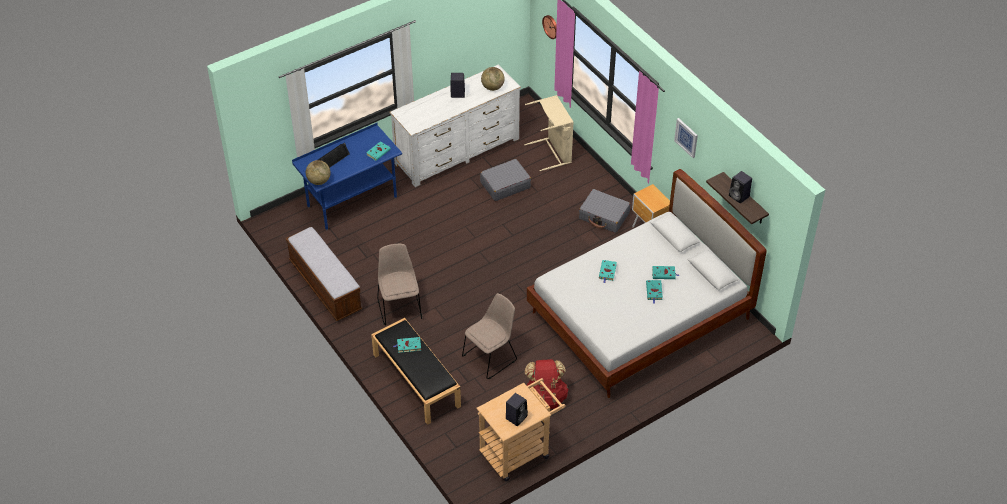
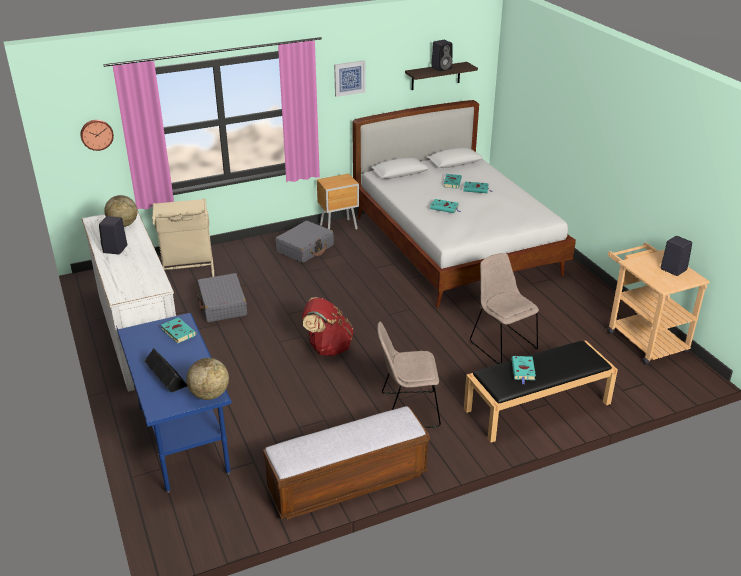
camera: 80 degrees left, 15 degrees down
red backpack [525,359,569,409] -> red backpack moved to [302,297,353,356]

